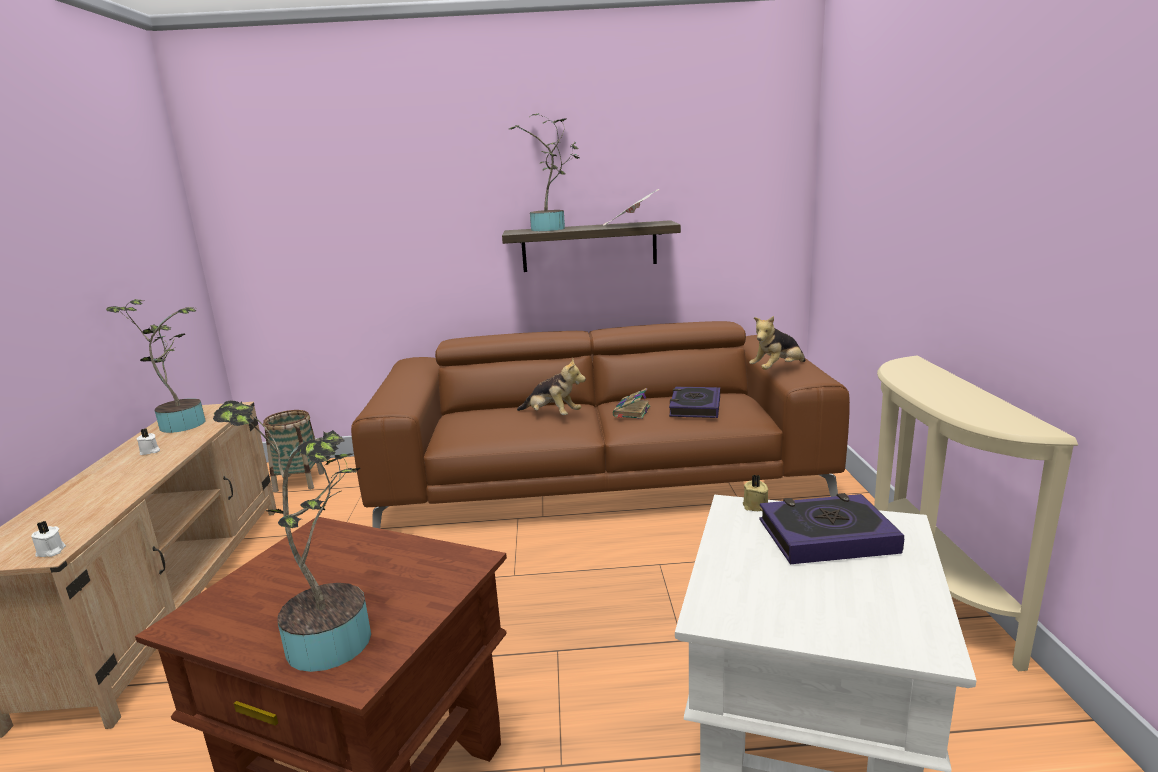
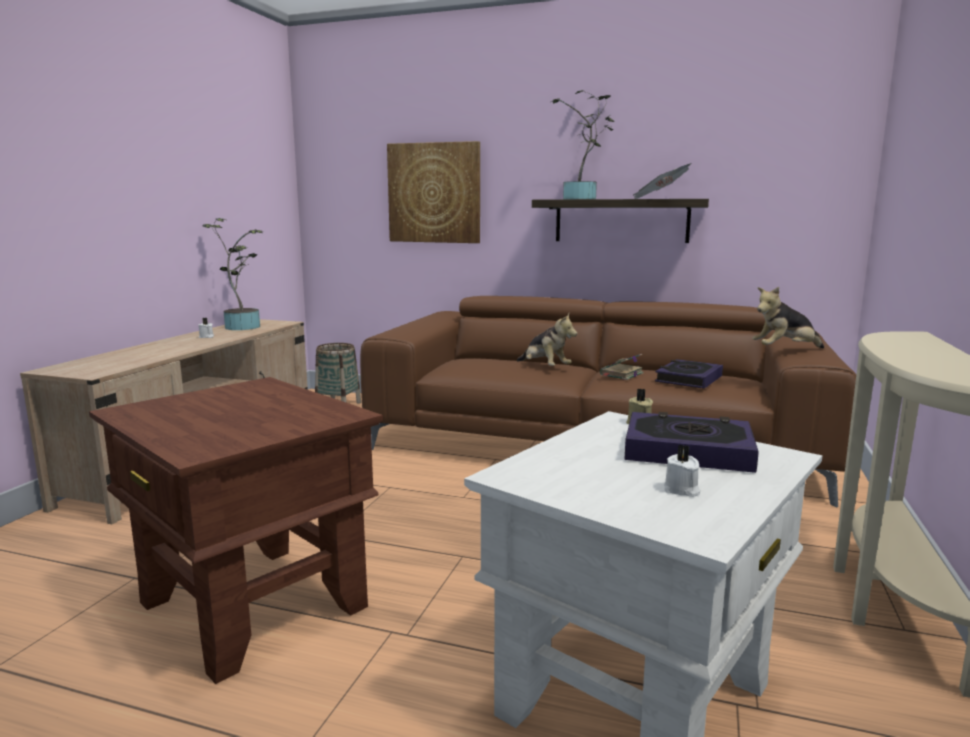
camera: 20 degrees right, 5 degrees down
white candle [31,521,66,557] -> white candle moved to [664,445,700,497]
potted plant [213,400,371,672] -> none
none -> picture [387,141,480,243]

